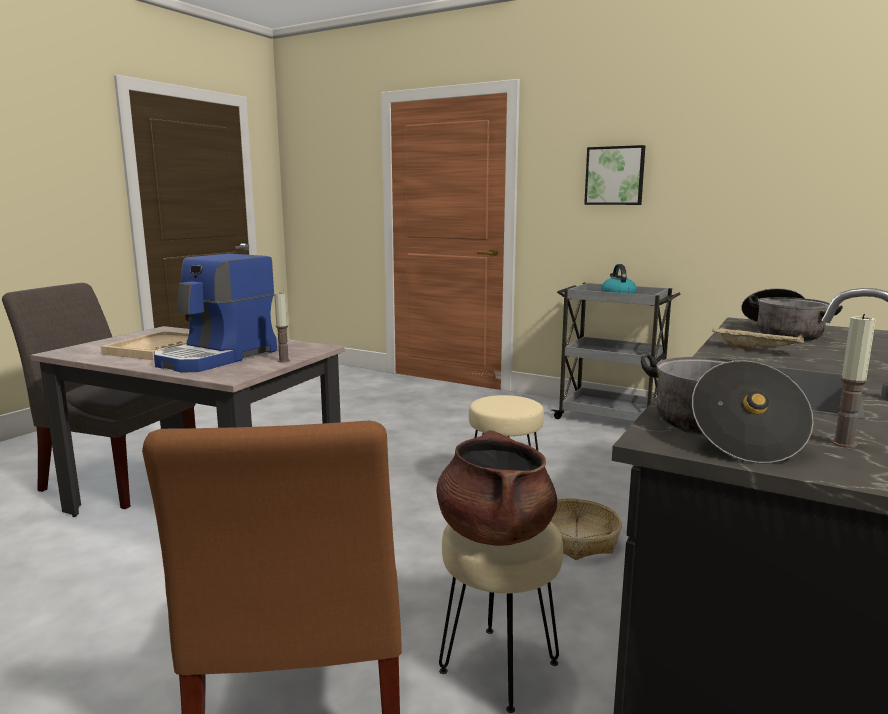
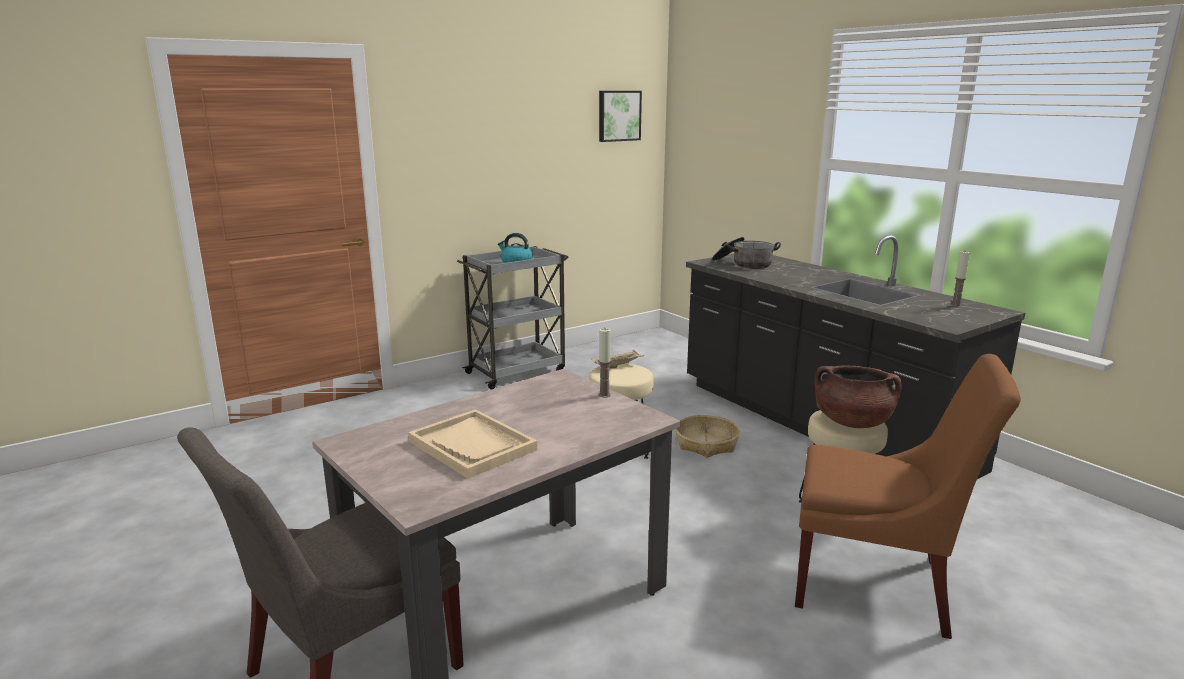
camera: 65 degrees left, 5 degrees up
coffee machine [154,254,277,373] -> none
picture [584,145,645,205] -> picture moved to [599,91,642,142]
cooking pot [641,354,814,464] -> none
beige tray [712,327,804,350] -> beige tray moved to [591,350,642,369]

